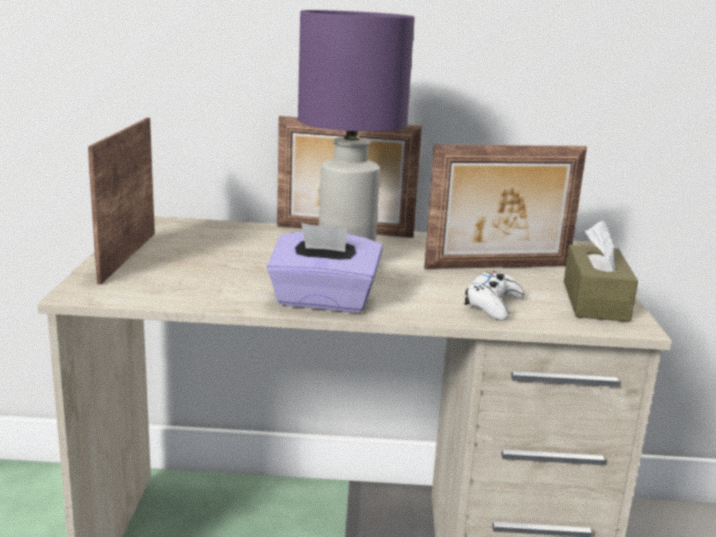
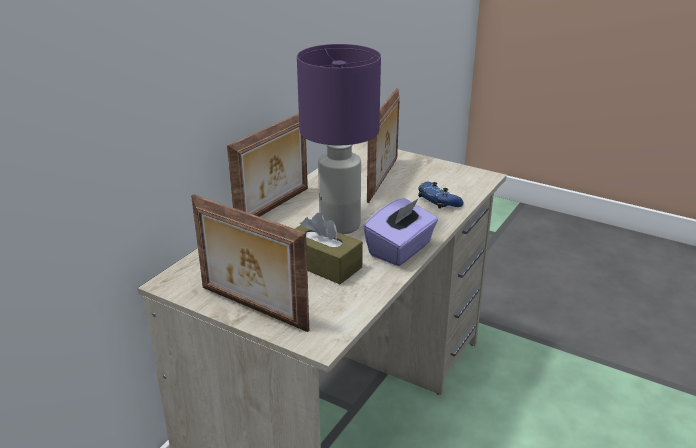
camera: 60 degrees left, 10 degrees up
white game controller [464,271,524,321] -> blue game controller [418,181,463,209]
brown tissue box [564,221,638,322] -> brown tissue box moved to [295,213,363,284]

